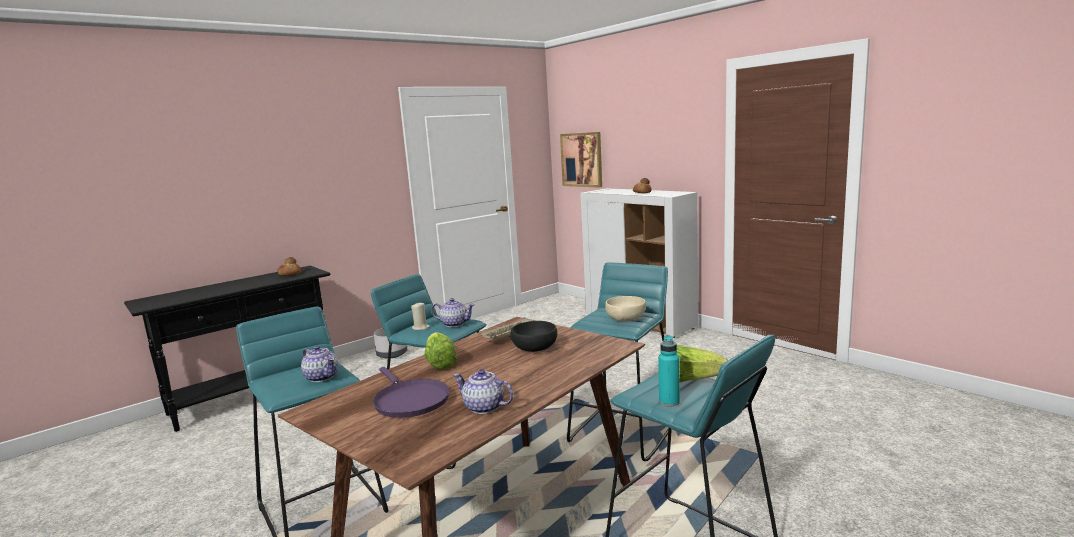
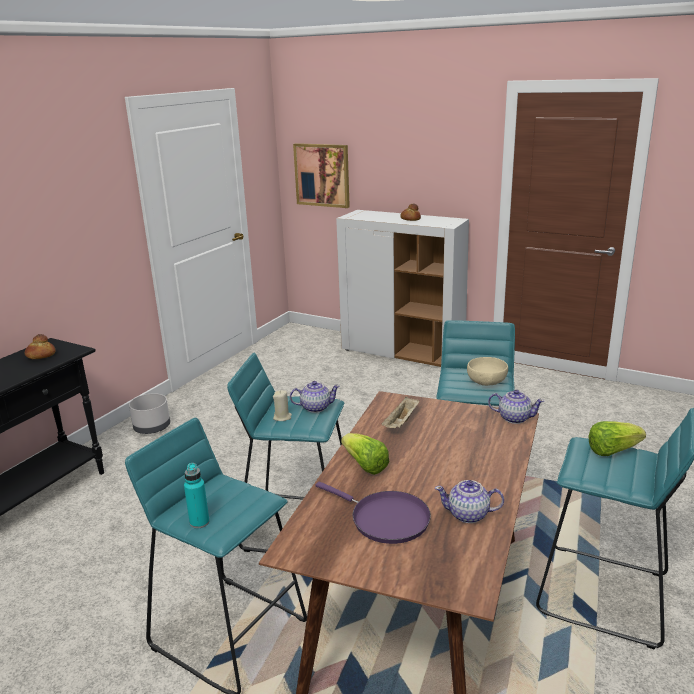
camera: 20 degrees left, 10 degrees up
teapot [301,346,338,382] -> teapot moved to [488,390,544,424]
black bowl [511,321,557,352] -> none
turquoise bottle [658,336,680,407] -> turquoise bottle moved to [184,463,210,529]

